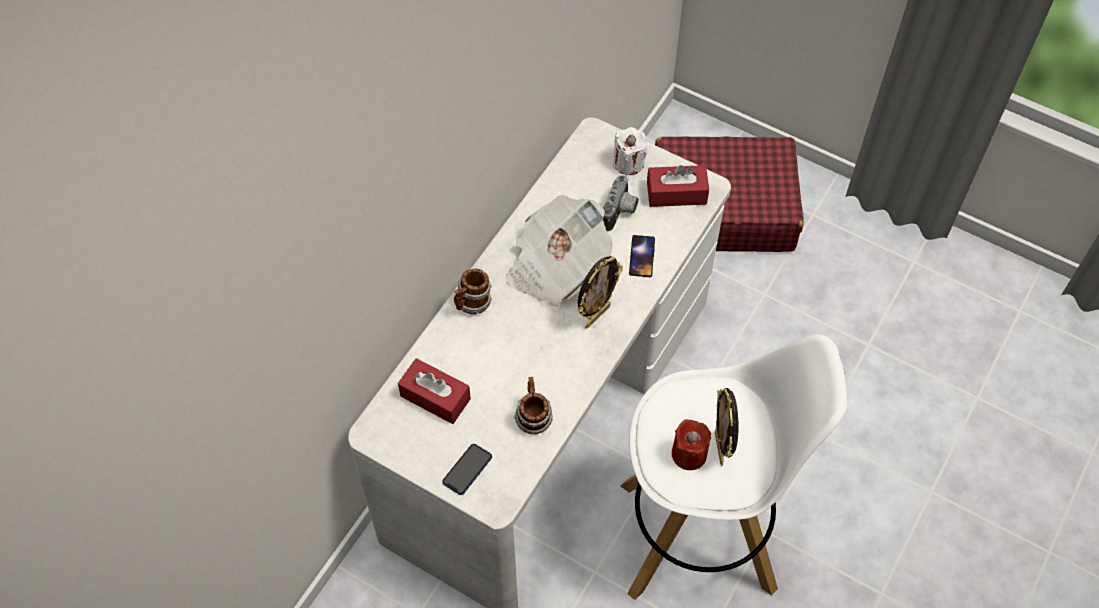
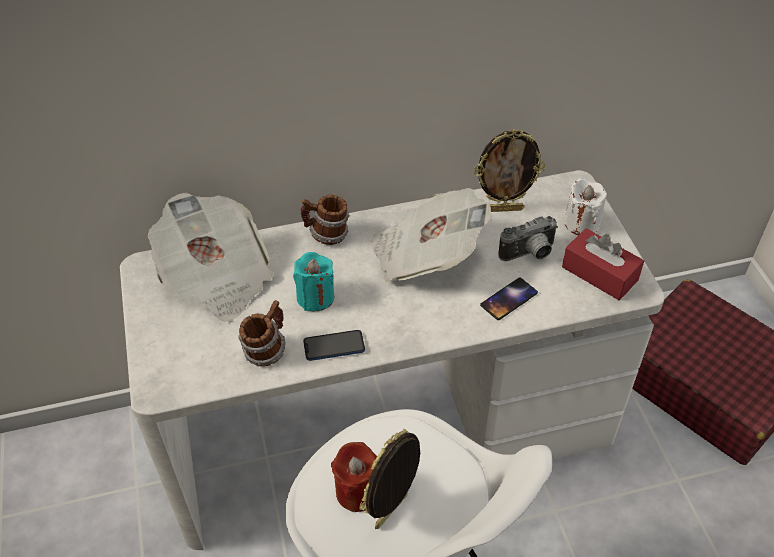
camera: 45 degrees right, 10 degrees down
red tissue box [398,358,471,424] -> newspaper [148,193,274,322]
phone [442,444,492,495] -> phone moved to [303,330,365,361]
picture frame [577,256,623,329] -> picture frame moved to [474,129,545,212]
none -> turquoise candle [293,252,334,311]

